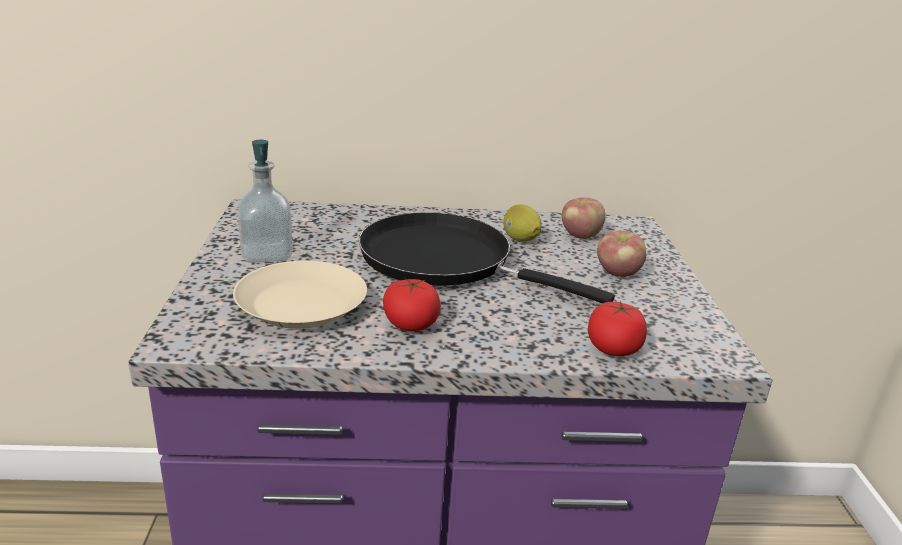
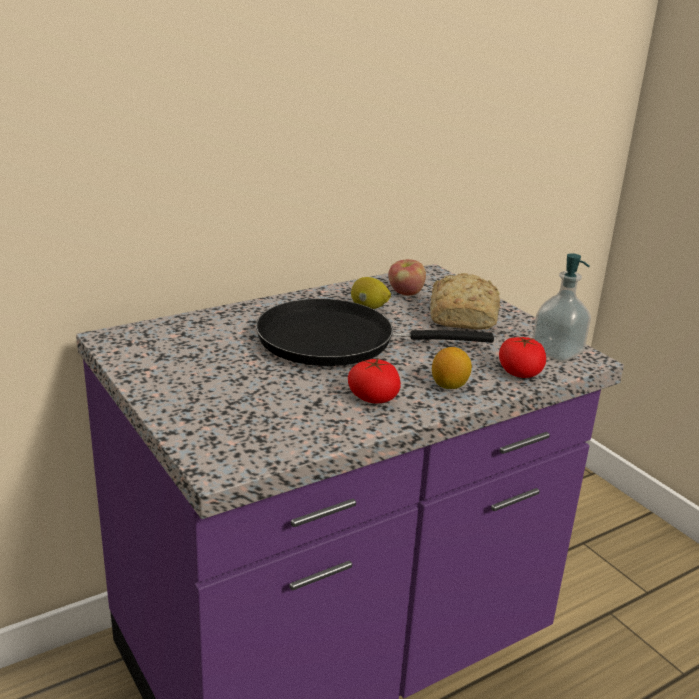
camera: 30 degrees left, 0 degrees up
beige plate [233,261,367,329] -> none
soap dispenser [238,140,293,263] -> soap dispenser moved to [532,253,591,362]
apple [597,230,646,277] -> bread [430,273,500,329]
none -> lemon [432,347,472,389]

